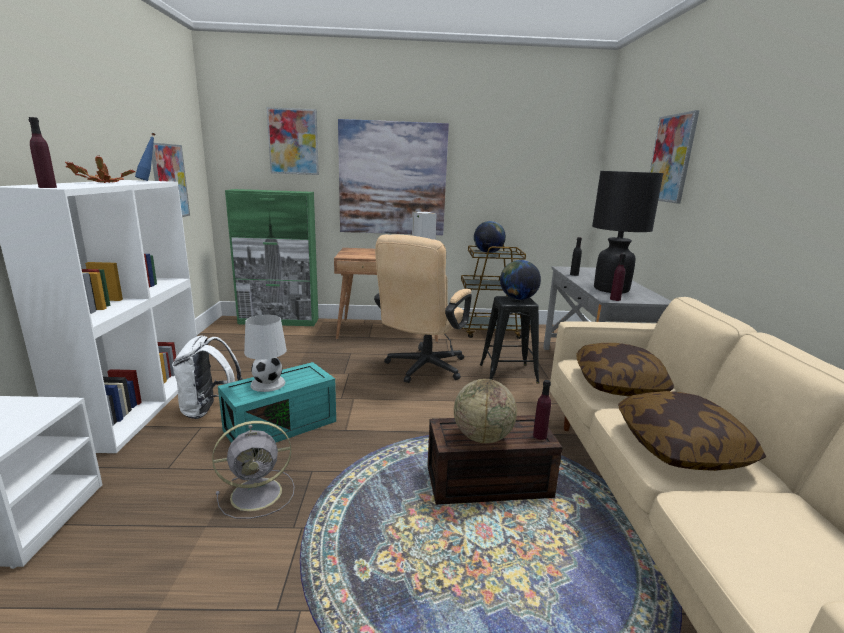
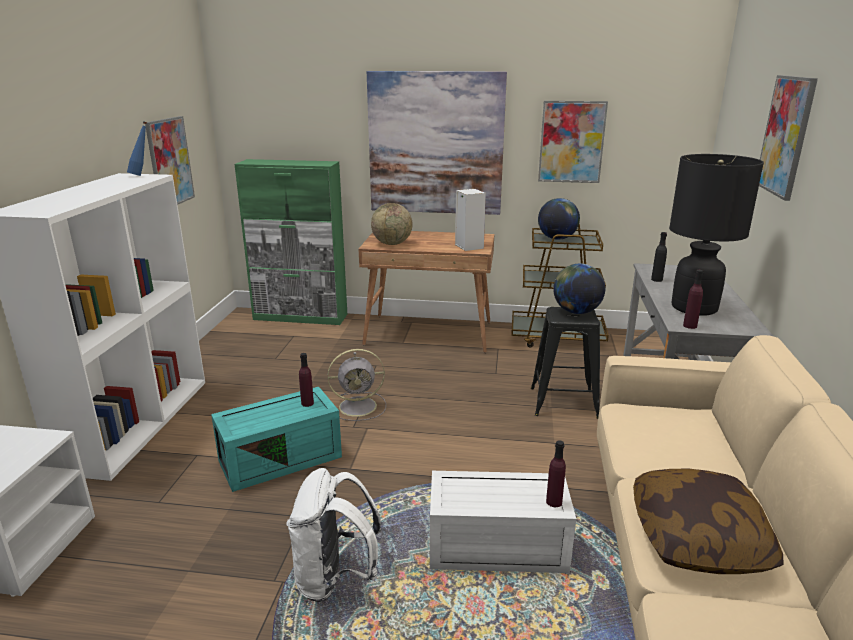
camera: 10 degrees right, 5 degrees up
purple bottle [28,117,57,188] -> purple bottle moved to [299,353,314,407]
potted plant [65,156,135,183] -> none
white backpack [172,335,243,419] -> white backpack moved to [286,468,381,602]
grey fan [212,421,295,519] -> grey fan moved to [328,349,386,421]
white table lamp [244,315,287,392] -> none
picture [267,107,319,175] -> picture moved to [538,101,608,183]
beige office chair [374,234,472,383] -> none
brown storage box [427,415,563,505] -> white storage box [430,471,576,573]
globe [454,379,517,443] -> globe moved to [371,203,412,245]
pillow [576,343,674,397] -> none

